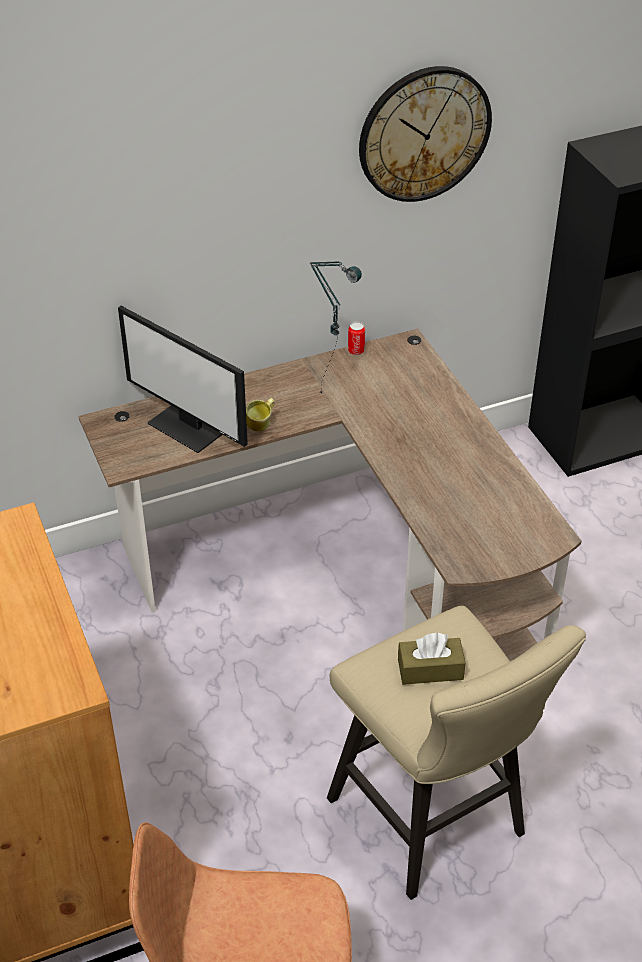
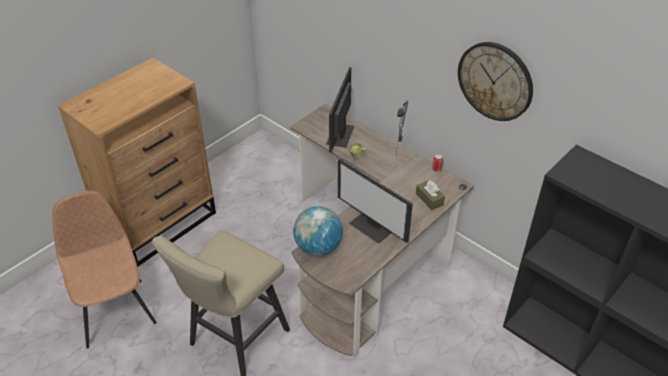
camera: 65 degrees right, 0 degrees up
brown tissue box [398,633,466,685] -> brown tissue box moved to [416,180,445,210]
none -> globe [293,206,343,256]
none -> monitor [338,159,413,244]

